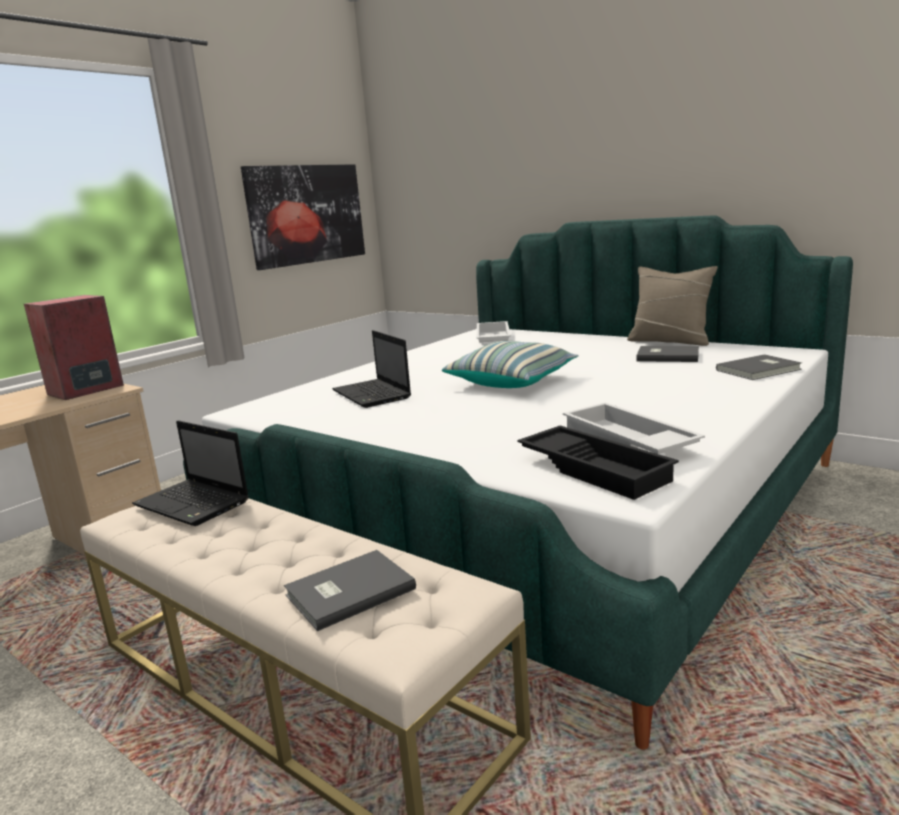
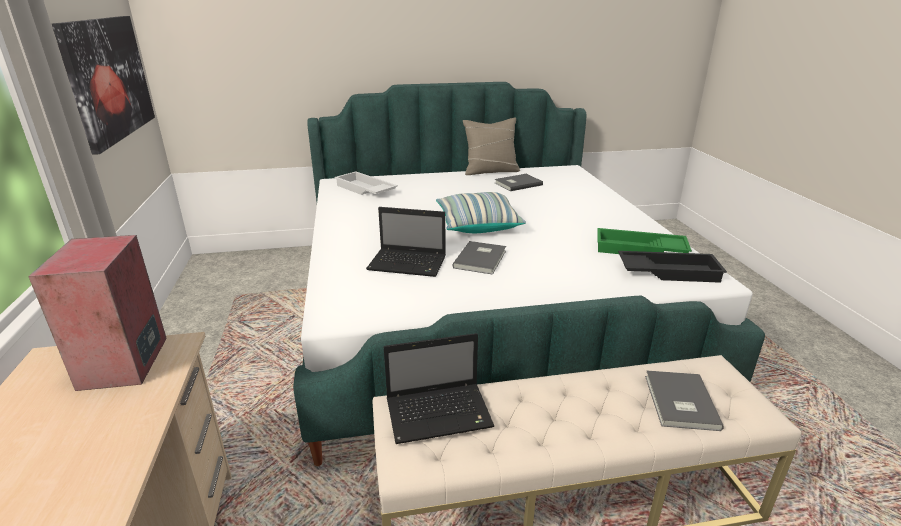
camera: 50 degrees left, 10 degrees up
white tray [563,403,705,454] -> green tray [597,228,692,254]
grey book [716,354,802,380] -> grey book moved to [452,241,506,275]

